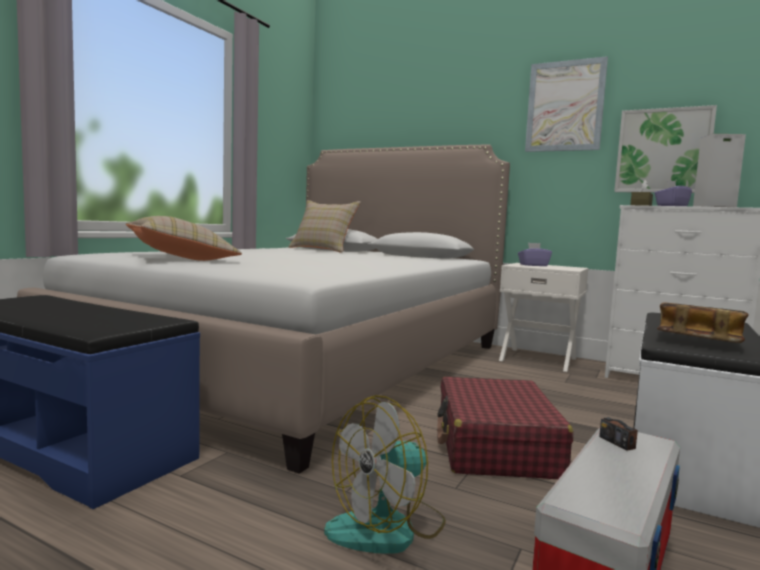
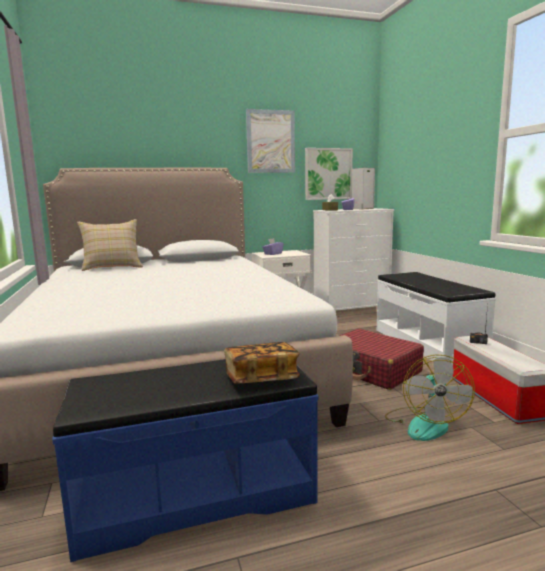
camera: 45 degrees left, 5 degrees up
beige pillow [126,216,242,261] -> none
book [657,303,749,343] -> book moved to [224,342,300,383]

